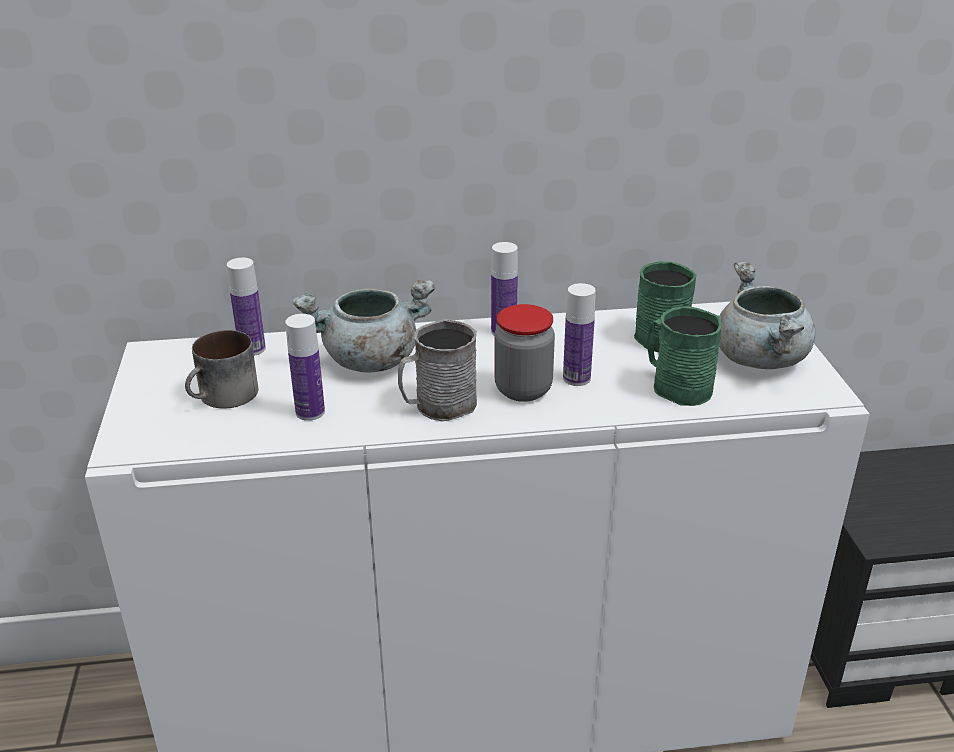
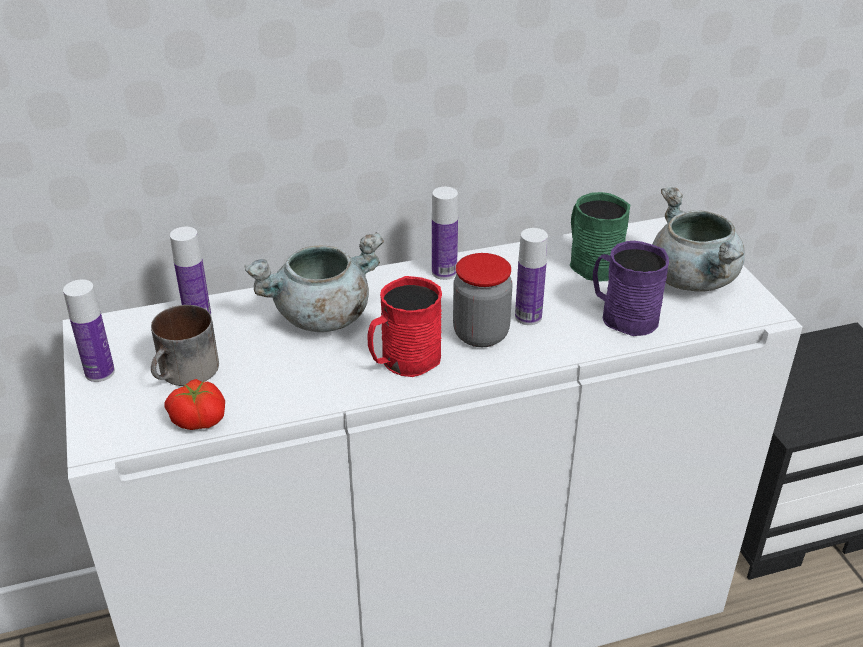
camera: 10 degrees left, 5 degrees up
bottle [285,314,325,421] -> bottle moved to [63,280,115,382]
grey mug [398,319,477,421] -> red mug [368,276,442,377]
green mug [647,306,722,406] -> purple mug [593,241,669,336]
none -> tomato [164,379,225,430]

